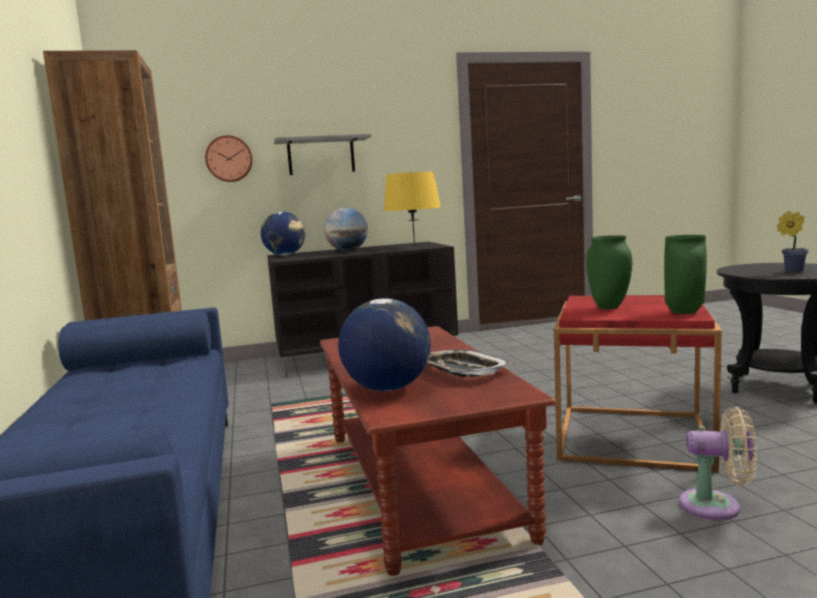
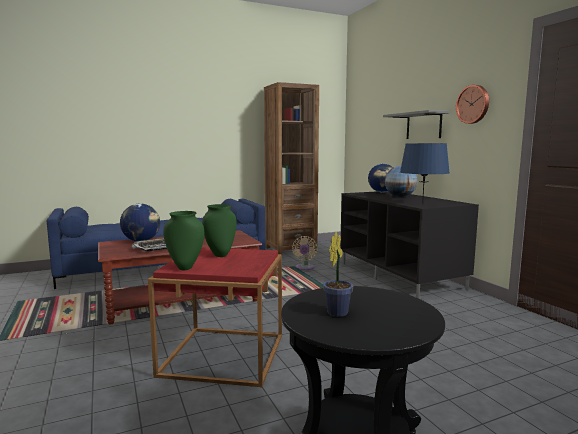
camera: 80 degrees right, 0 degrees up
wall clock [205,135,252,182] -> wall clock moved to [456,85,489,124]
yellow table lamp [383,172,441,247] -> blue table lamp [400,143,449,204]
beige fan [679,407,757,520] -> beige fan moved to [292,236,317,270]

